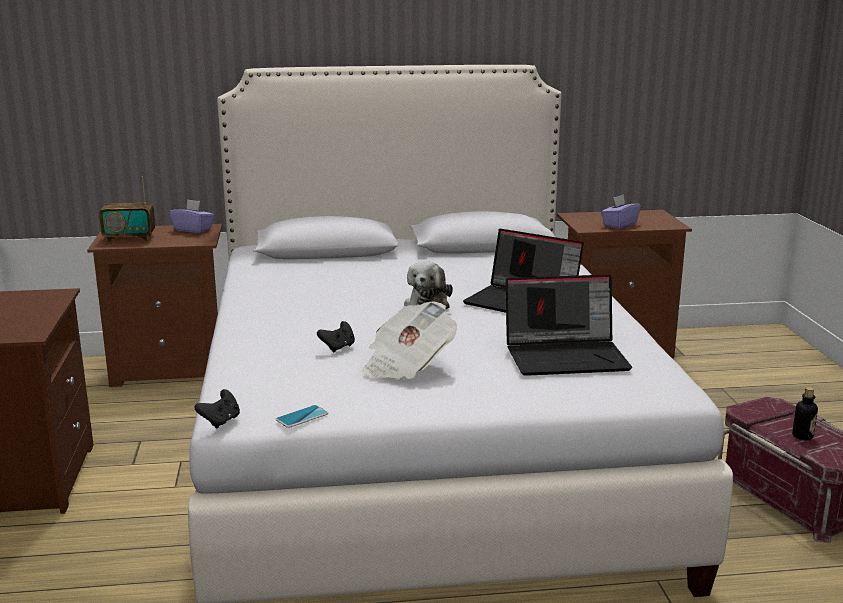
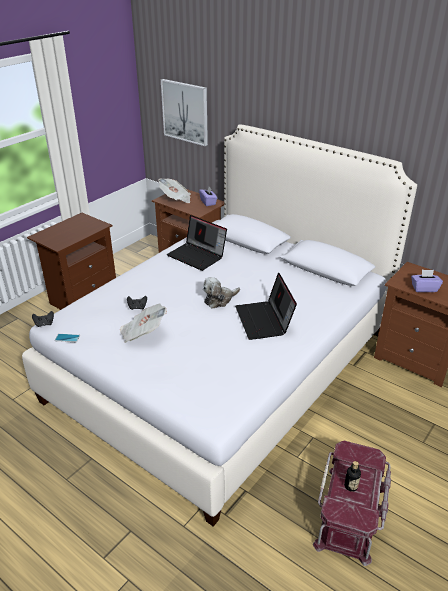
camera: 45 degrees right, 15 degrees up
radio [99,176,155,243] -> newspaper [158,178,191,203]
laptop [505,274,632,376] -> laptop moved to [167,215,227,271]
none -> picture [161,79,208,146]

